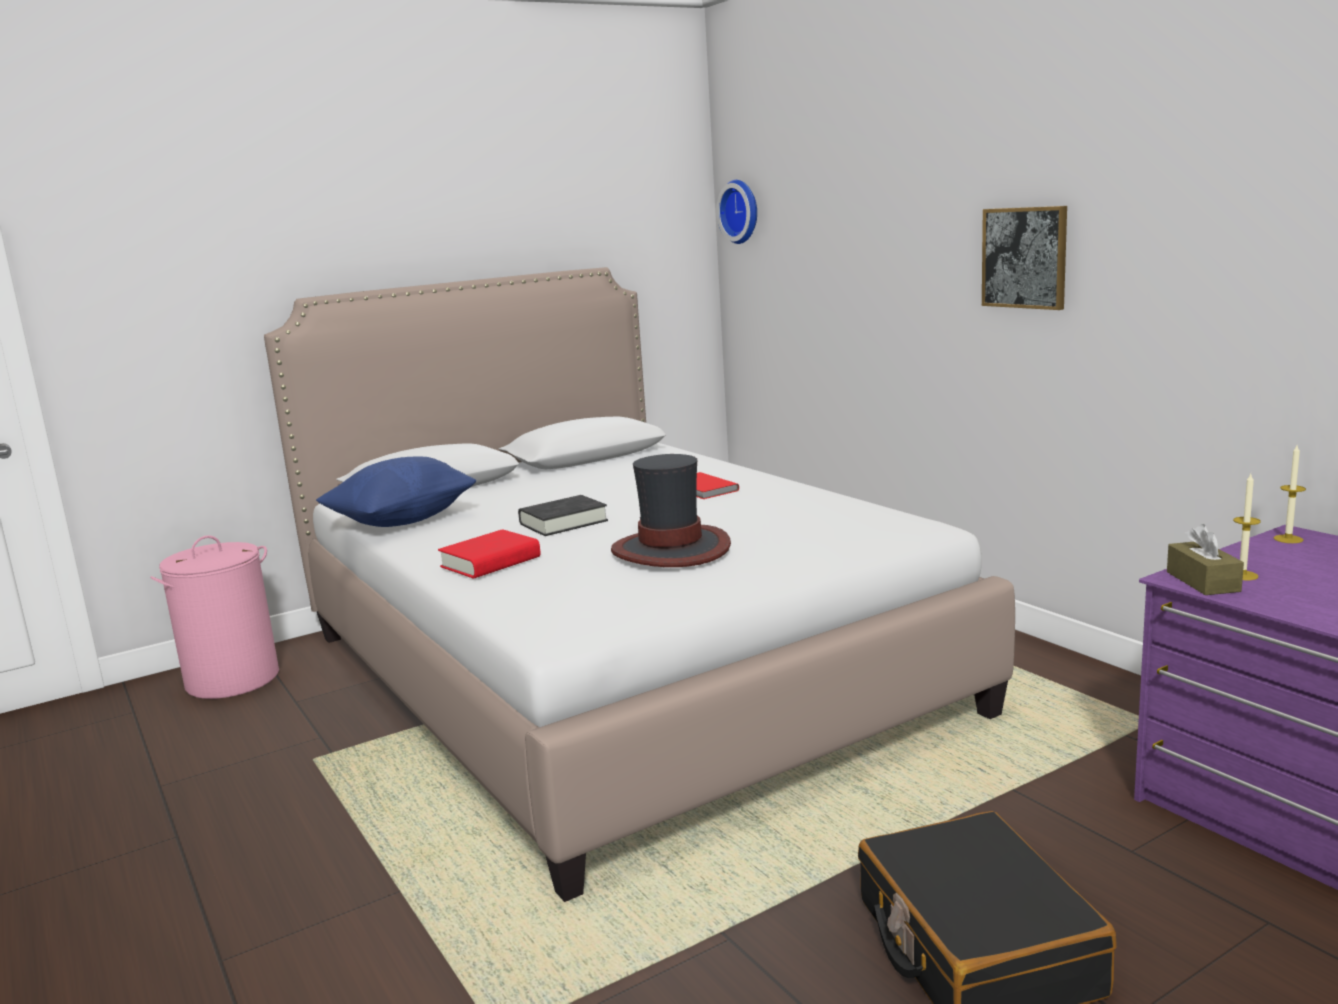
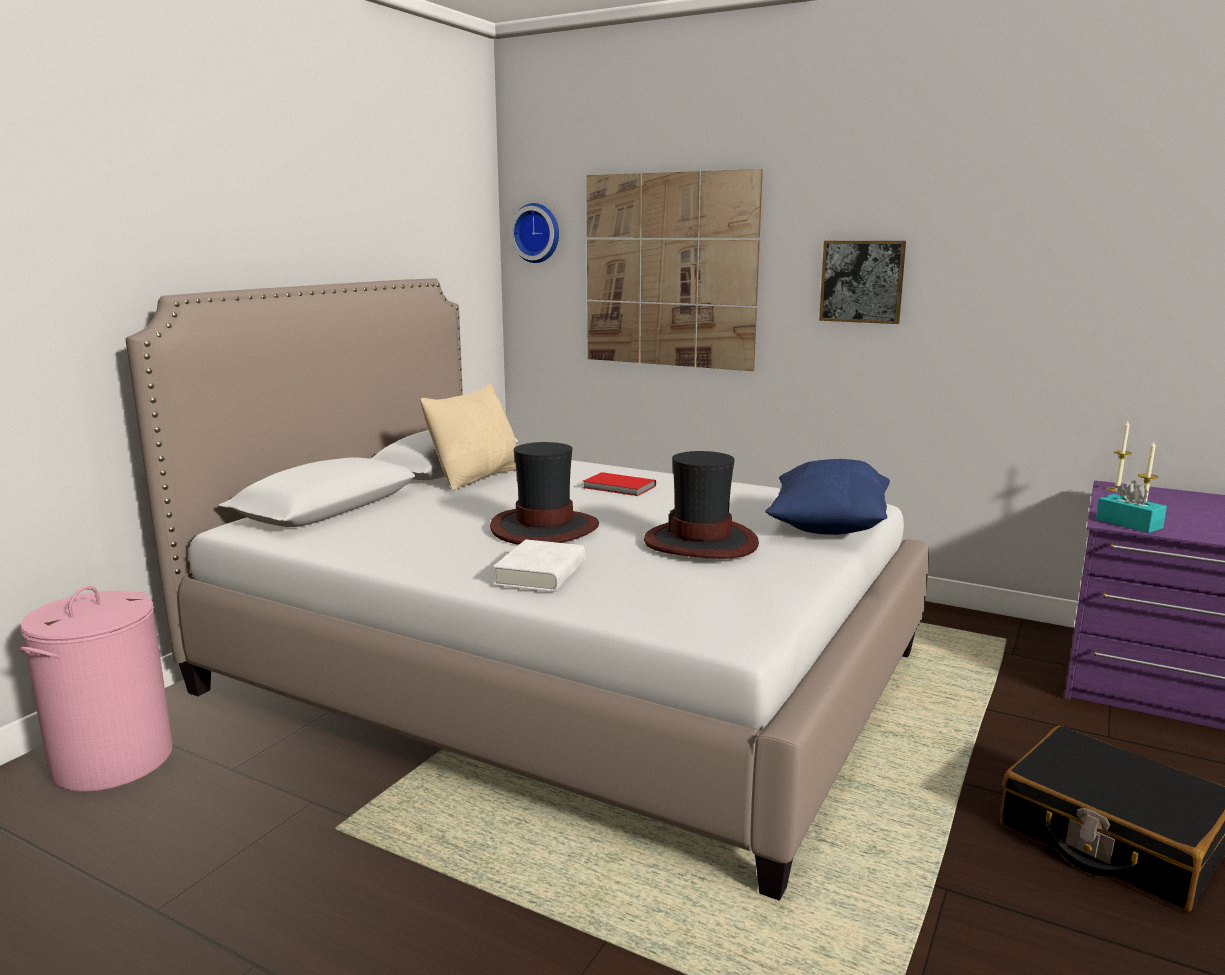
camera: 30 degrees left, 0 degrees up
blue pillow [316,457,476,527] -> blue pillow moved to [765,459,890,535]
red book [438,529,540,578] -> white book [493,539,585,592]
black book [518,495,608,536] -> hat [490,442,599,544]
brown tissue box [1167,524,1244,595] -> turquoise tissue box [1096,480,1167,533]
none -> beige pillow [420,383,517,490]
none -> picture [586,169,763,371]

